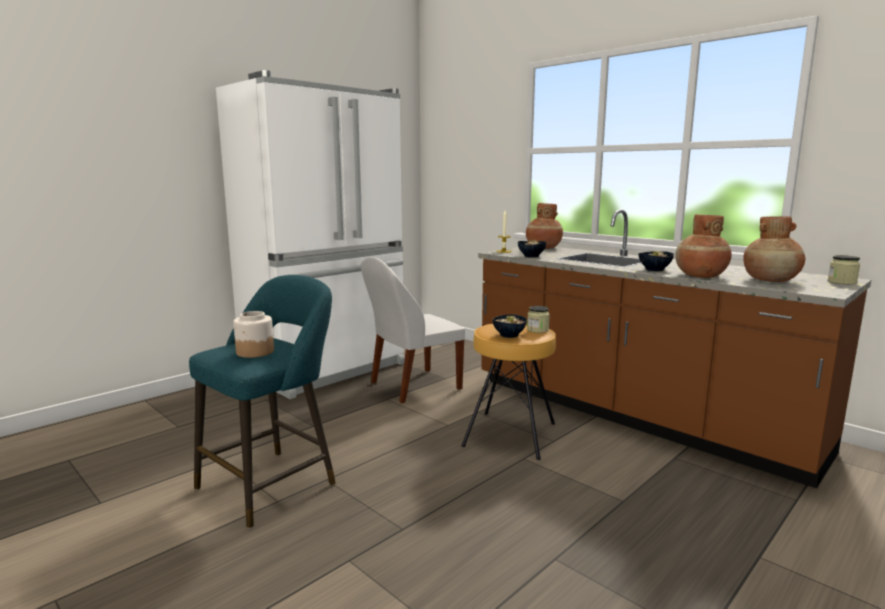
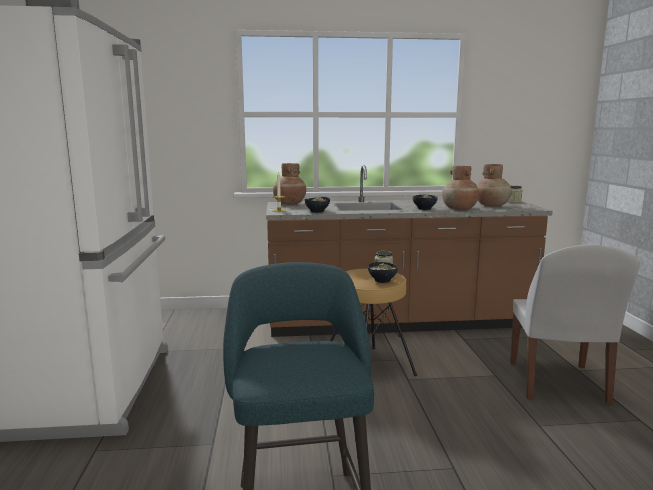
camera: 50 degrees left, 0 degrees up
jar [233,311,274,358] -> none
white chair [361,257,465,403] -> white chair moved to [510,245,640,405]

